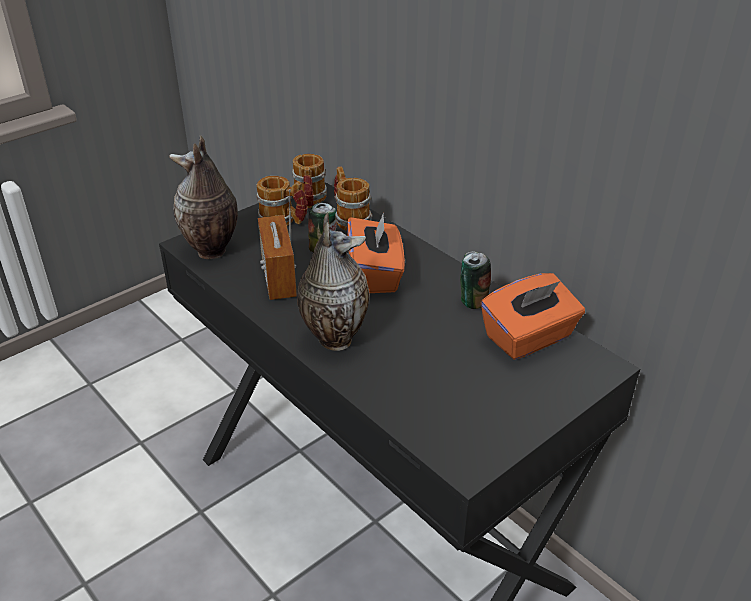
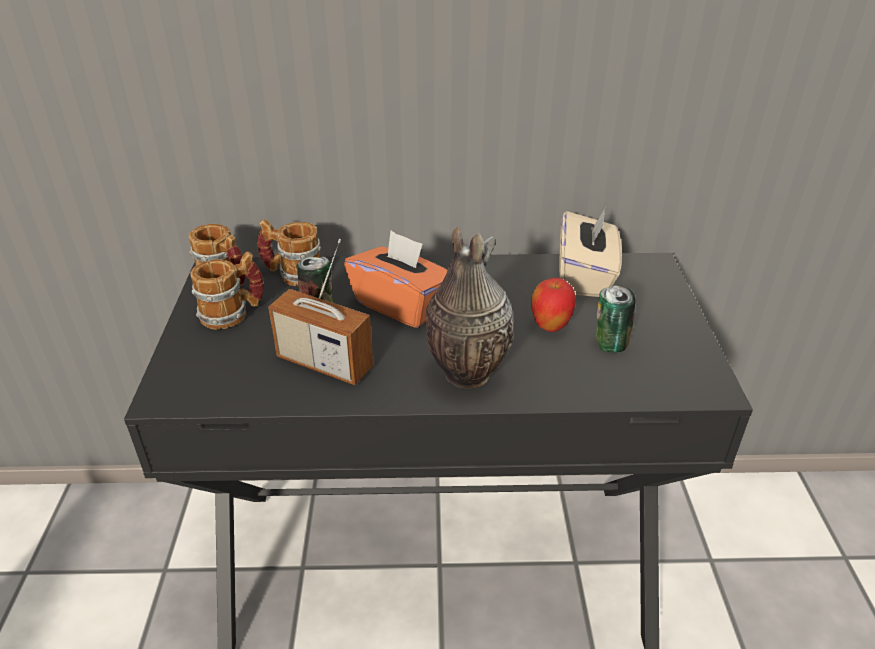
camera: 50 degrees left, 0 degrees up
vase [169,135,238,259] -> none
can [460,251,491,309] -> can moved to [596,285,636,352]
orange tissue box [481,273,585,360] -> beige tissue box [559,208,622,297]
none -> apple [531,278,576,332]

